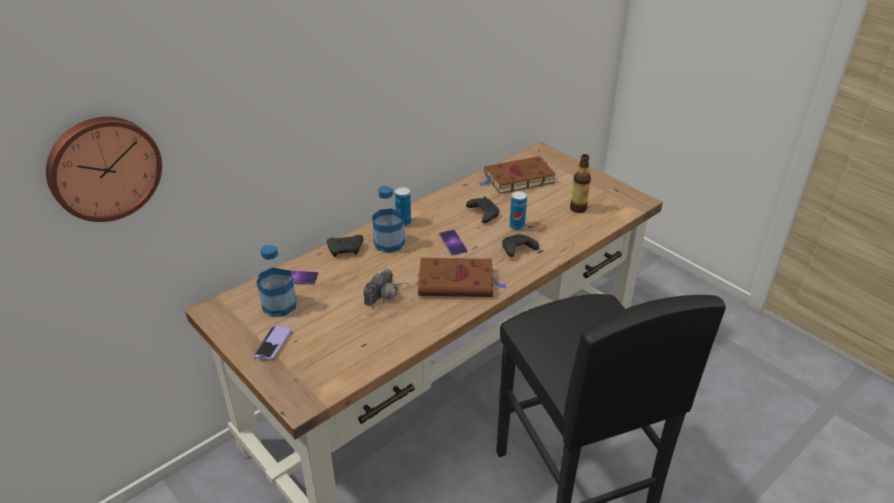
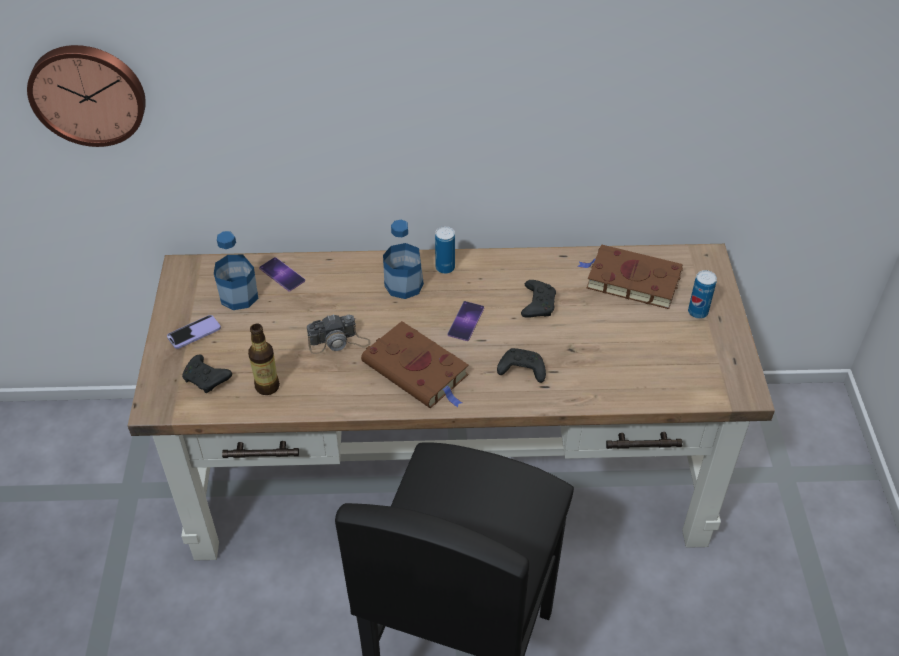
camera: 40 degrees right, 10 degrees up
black game controller [327,235,364,257] -> black game controller moved to [182,355,232,393]
can [510,191,527,230] -> can moved to [688,270,717,319]
bottle [570,154,591,213] -> bottle moved to [248,324,280,395]

